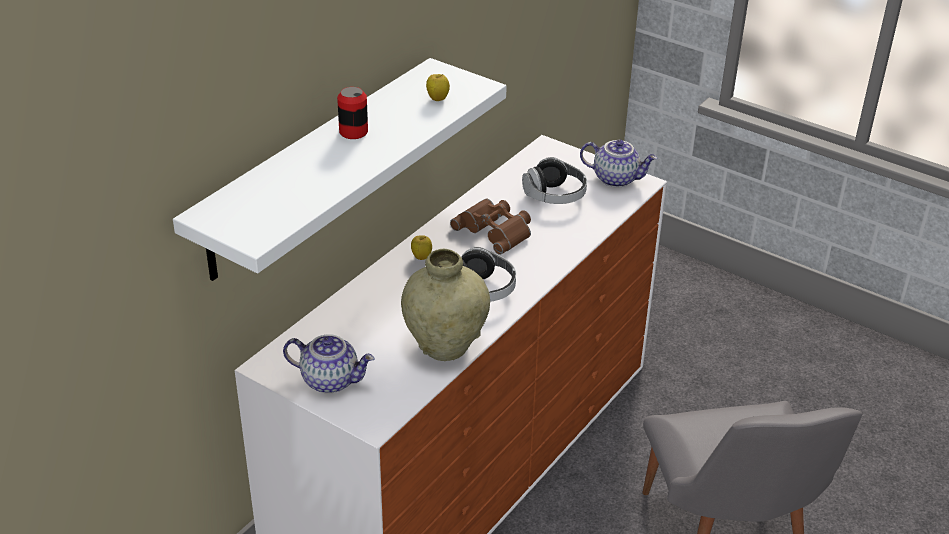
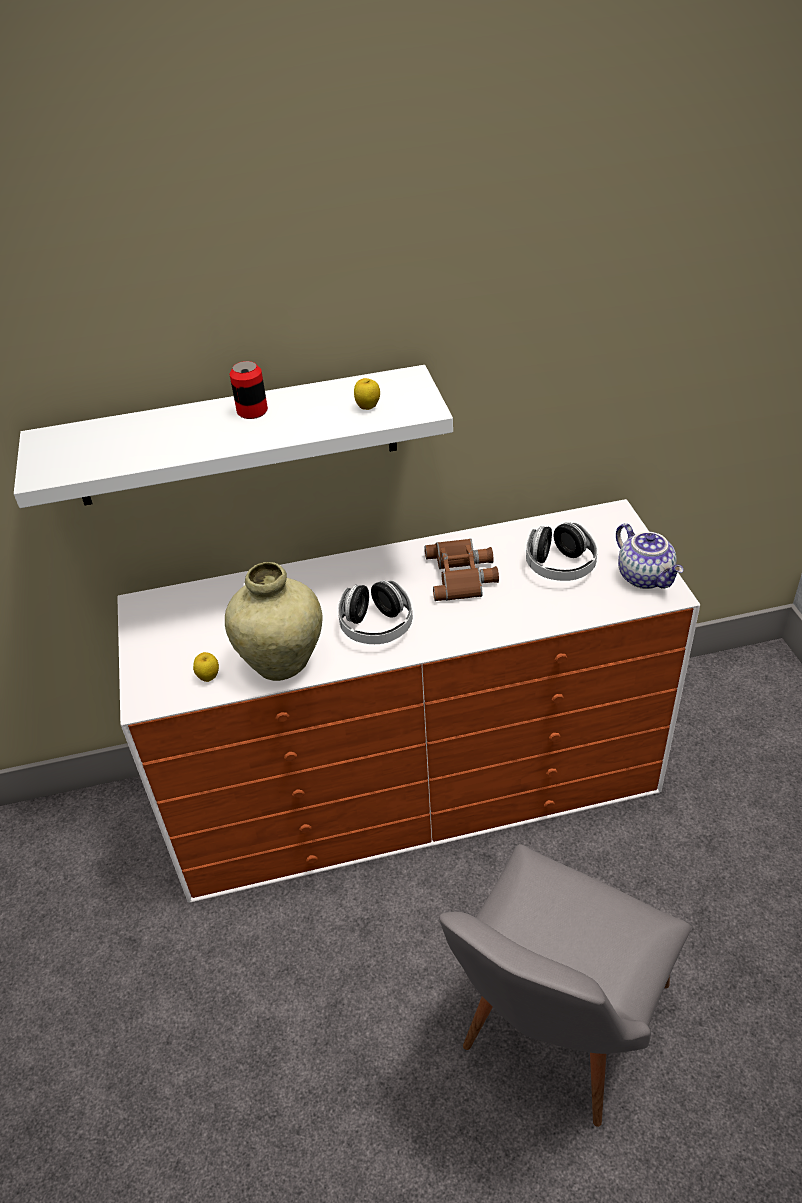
camera: 45 degrees right, 5 degrees up
teapot [283,334,374,394] -> none
apple [411,235,432,260] -> apple moved to [193,652,219,682]

